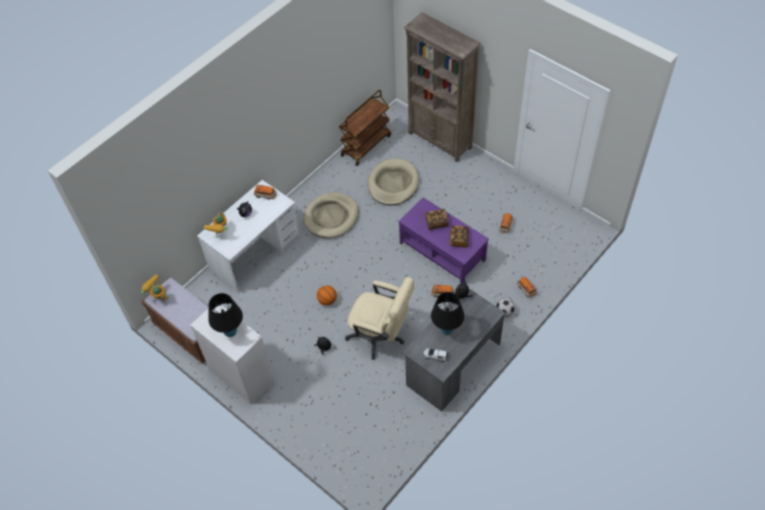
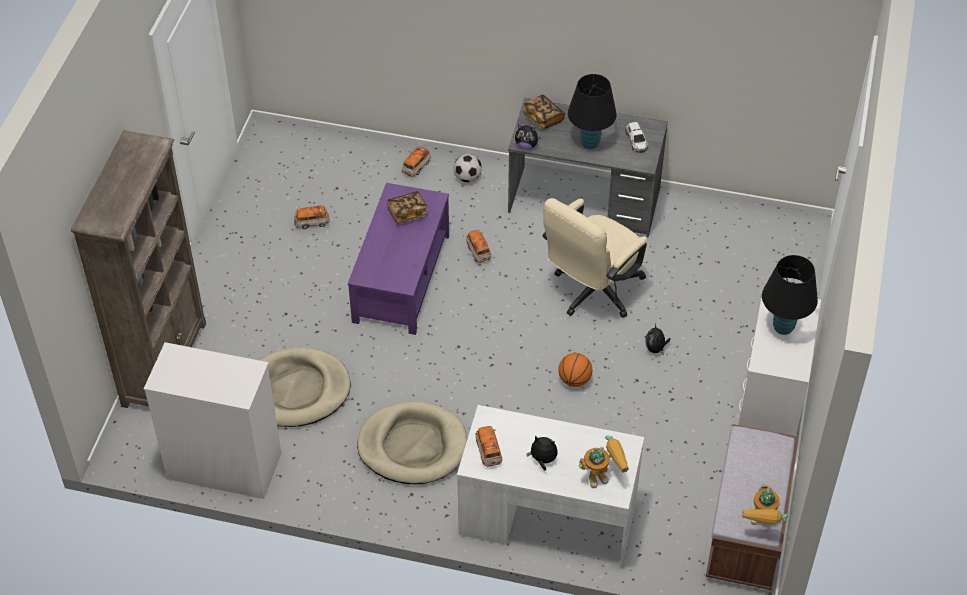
camera: 120 degrees left, 5 degrees down
brown cart [339,90,391,166] -> white dresser [144,342,282,499]
beige office chair [345,277,414,360] -> beige office chair turned 135 degrees counterclockwise [543,198,647,318]
book [425,209,449,230] -> book moved to [523,95,565,130]

